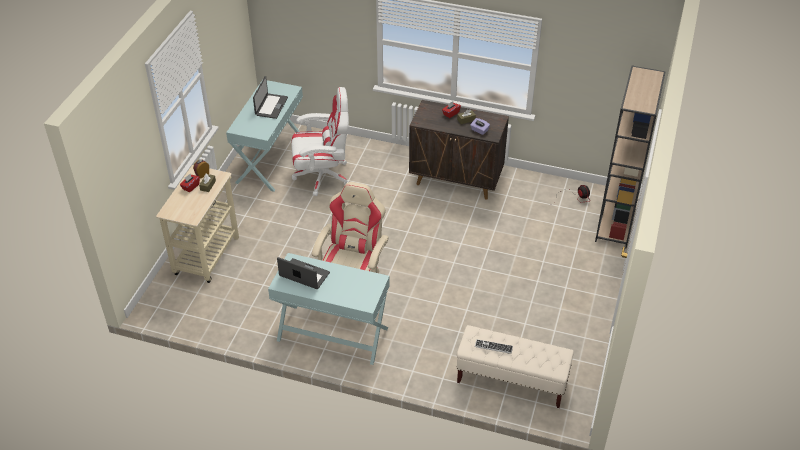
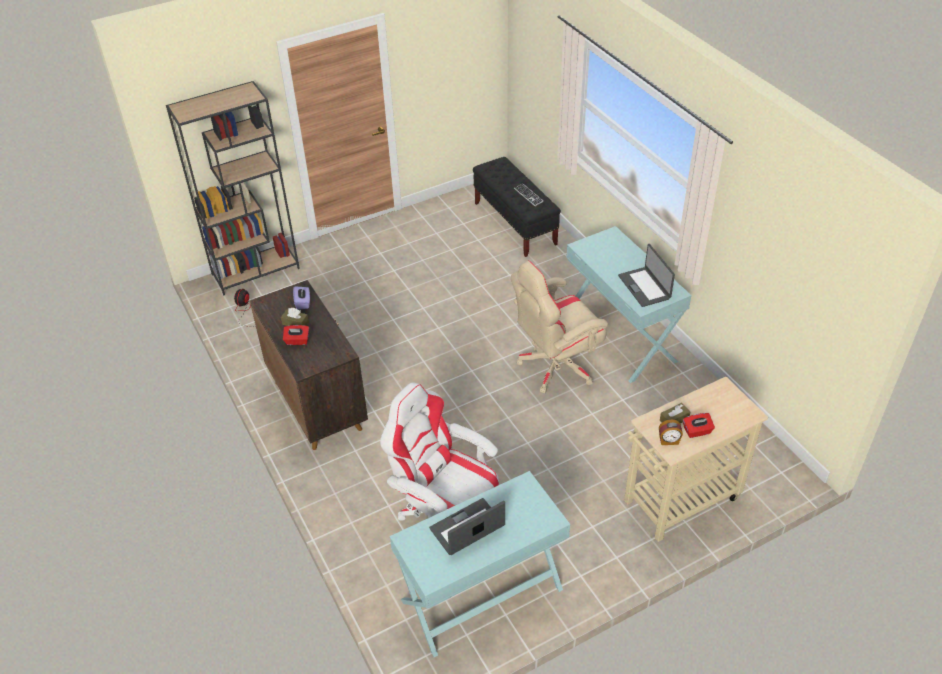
camera: 135 degrees left, 0 degrees up
beige bench [456,325,574,408] -> black bench [473,157,561,257]

